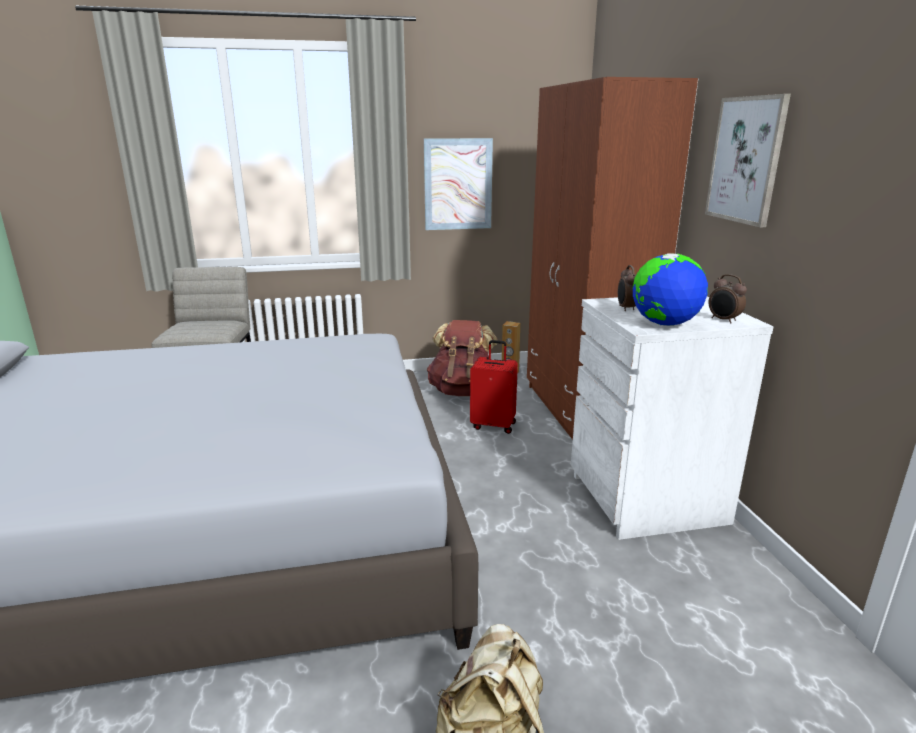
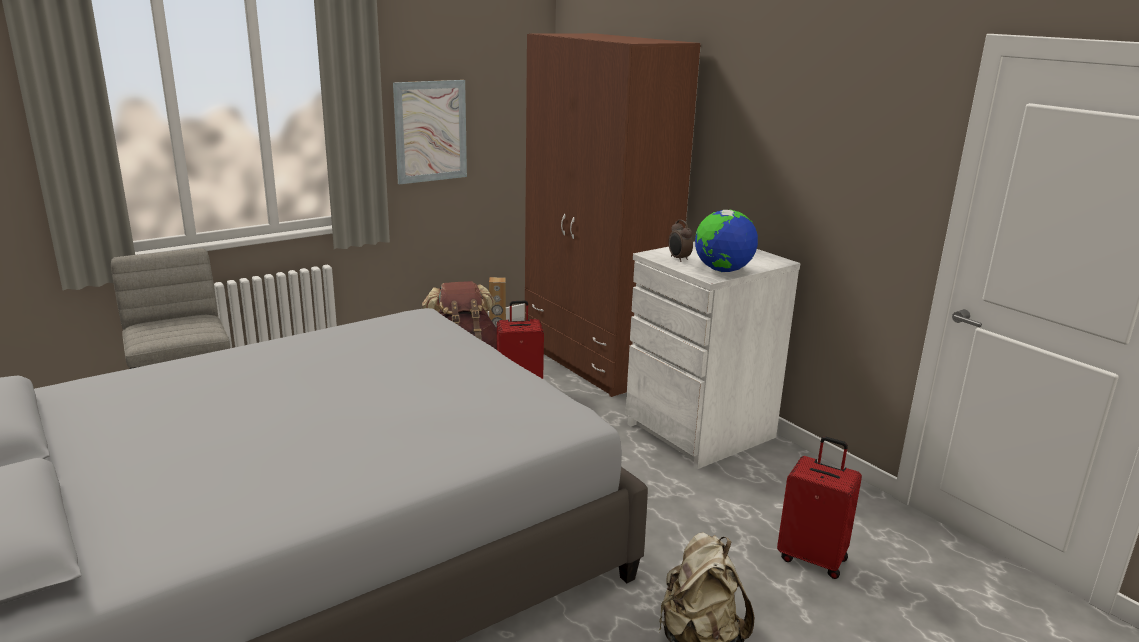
camera: 25 degrees left, 0 degrees up
picture [705,94,791,227] -> none
alarm clock [709,274,747,324] -> none
none -> red suitcase [777,437,862,579]

